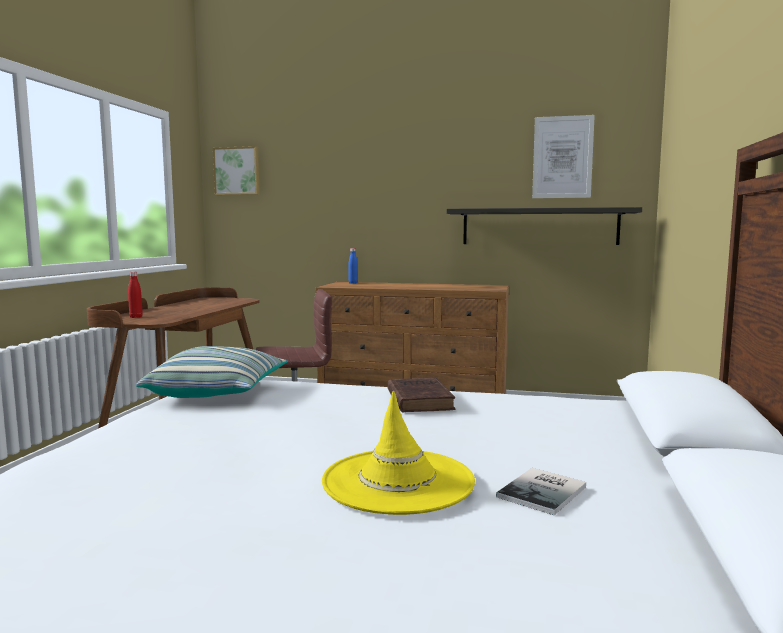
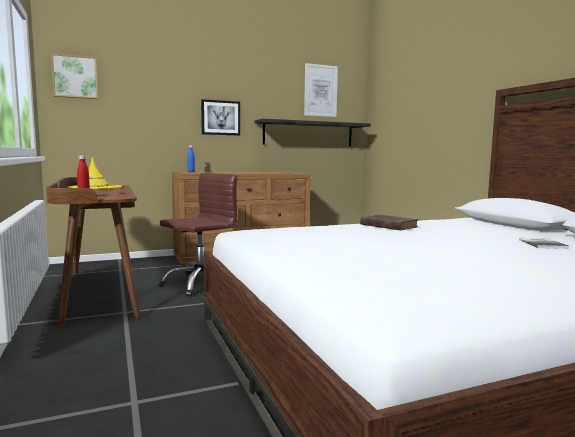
camera: 35 degrees left, 0 degrees up
pillow [136,346,288,398] -> none
yellow hat [322,391,475,515] -> yellow hat moved to [68,157,122,190]
none -> picture [201,99,240,136]

